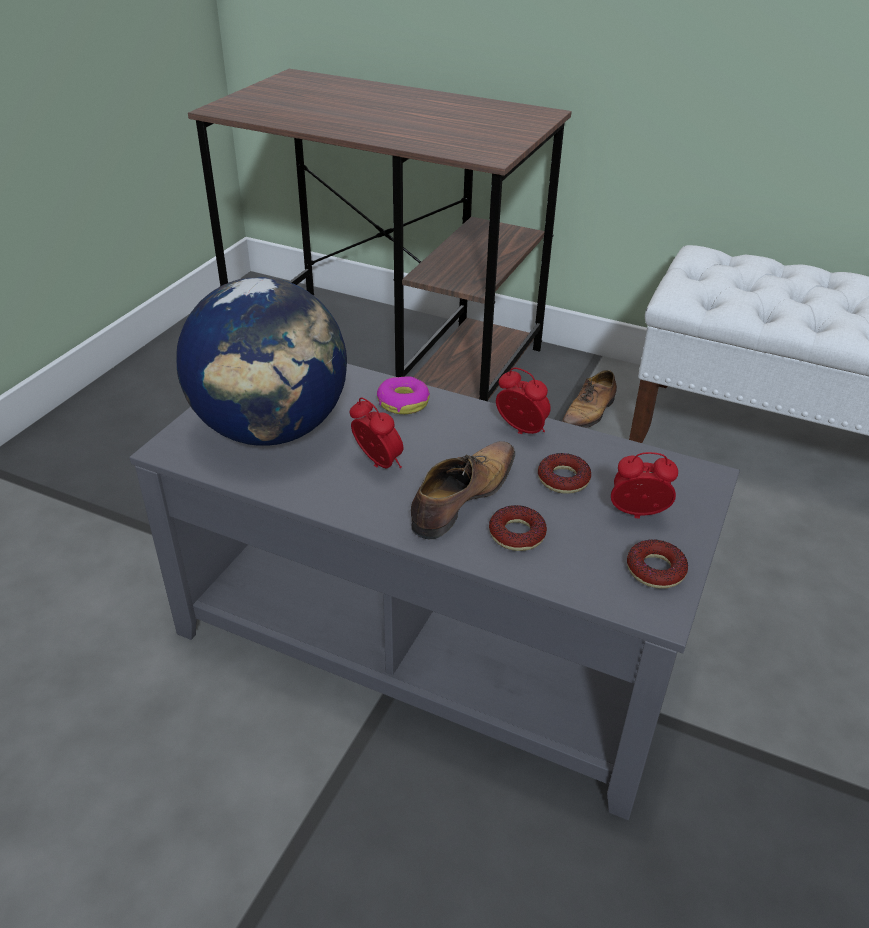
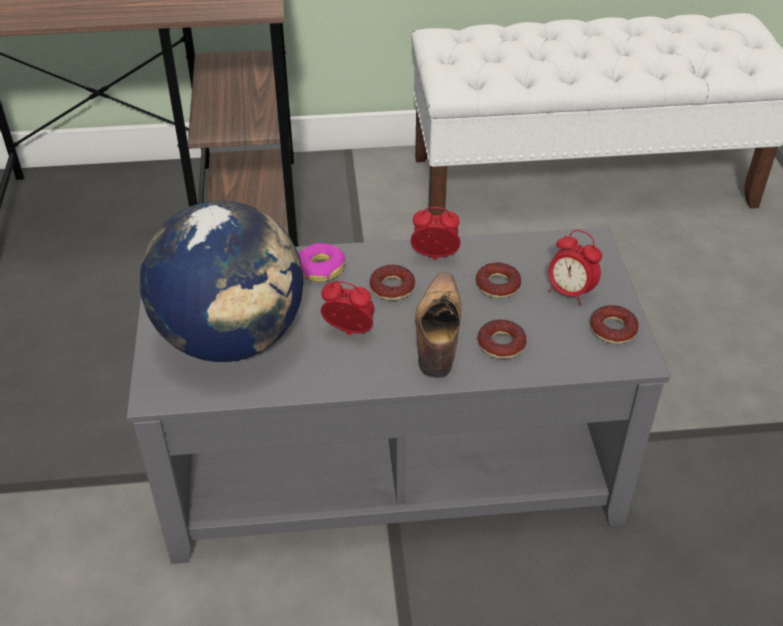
camera: 30 degrees left, 5 degrees up
shoe [562,370,617,428] -> none
alarm clock [611,452,678,519] -> alarm clock turned 120 degrees counterclockwise [548,230,602,305]
none -> donut [370,265,415,301]

